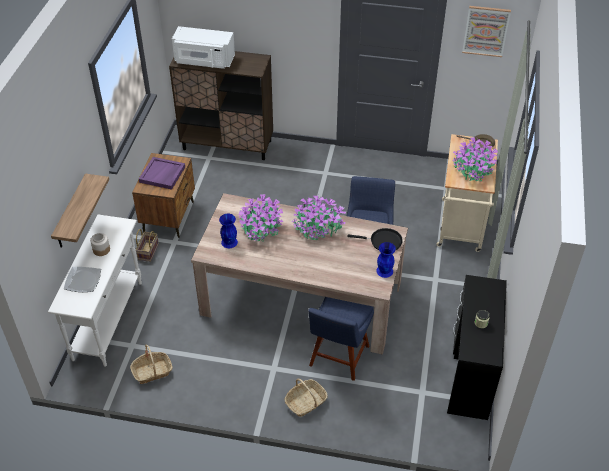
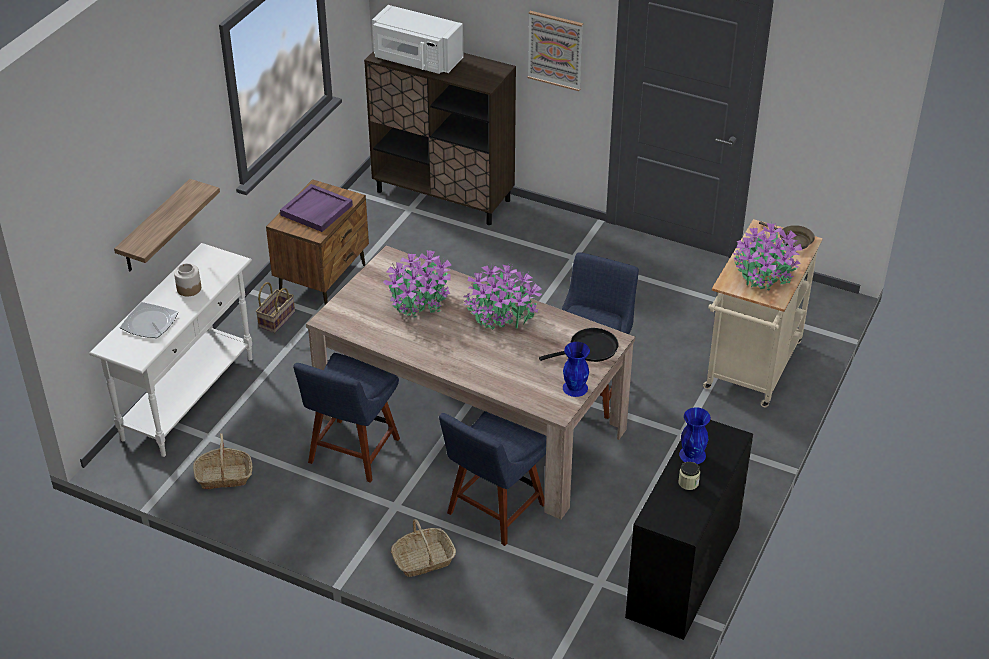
camera: 15 degrees right, 5 degrees down
blue vase [219,214,238,248] -> blue vase moved to [679,407,711,464]
black frying pan [348,228,403,251] -> black frying pan turned 45 degrees counterclockwise [539,328,618,362]
picture [462,6,511,57] -> picture moved to [527,11,583,91]
none -> blue chair [293,353,400,483]

